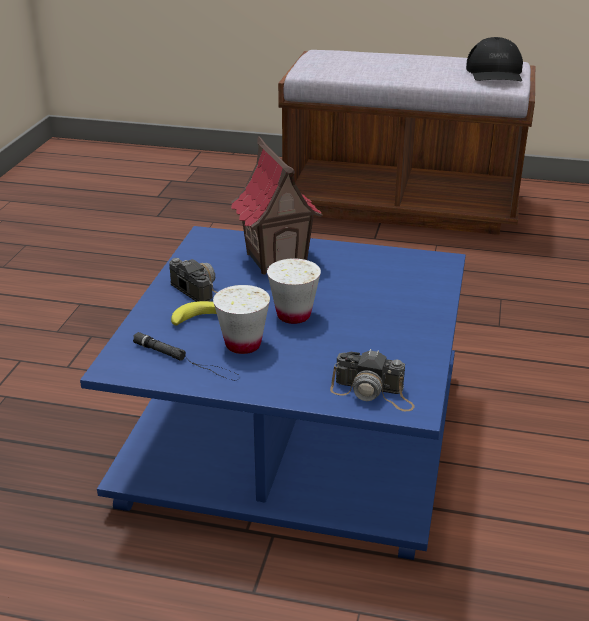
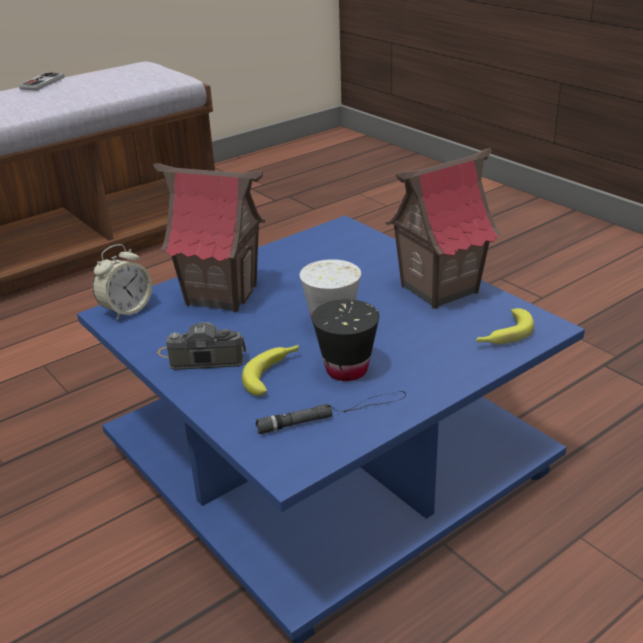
camera: 50 degrees left, 0 degrees up
white cup [213,285,270,354] -> black cup [312,299,379,381]
camera [330,349,415,411] -> banana [476,308,534,344]
black cap [466,37,523,81] -> none
none -> game controller [19,72,64,91]
none -> alarm clock [93,244,152,321]
none -> toy house [385,148,501,309]

